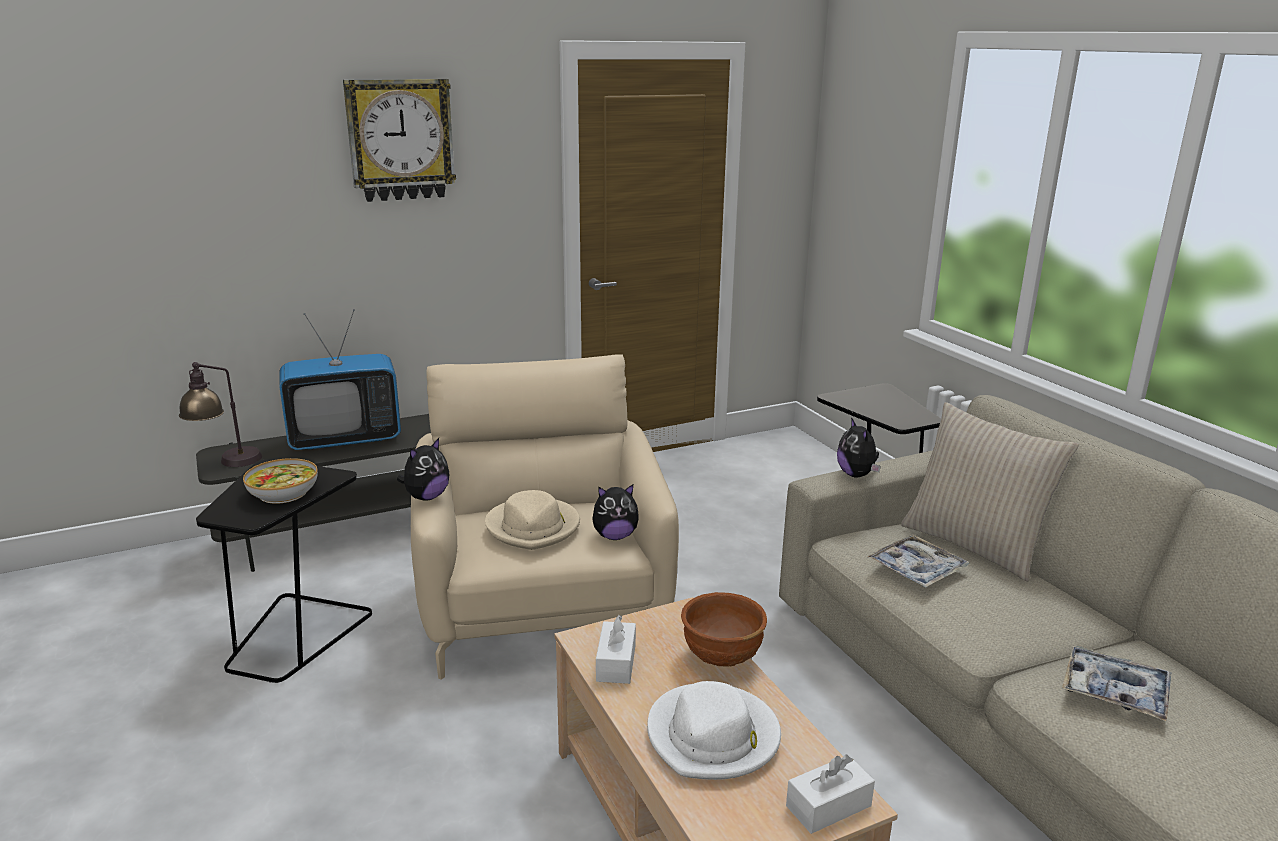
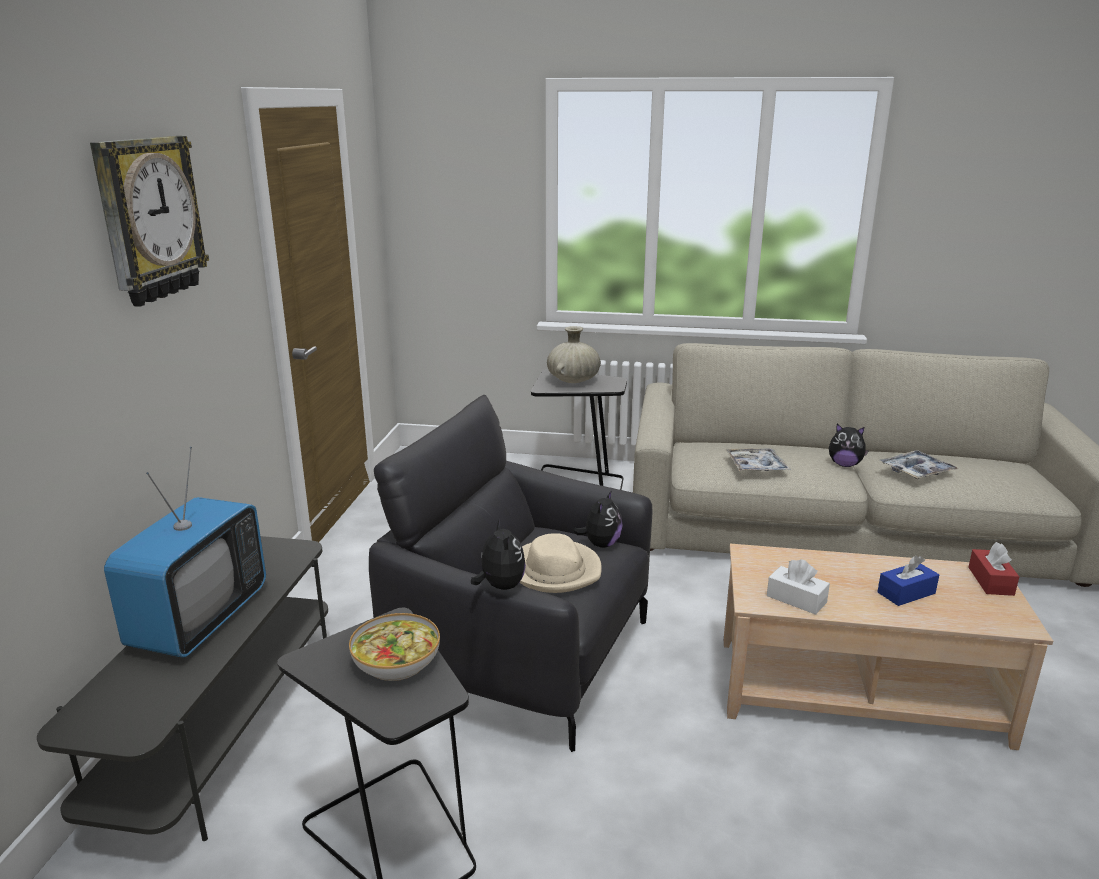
camera: 55 degrees left, 0 degrees up
table lamp [179,362,262,467] -> none
beige armchair [411,354,679,680] -> black armchair [369,395,652,752]
white hat [647,681,781,780] -> blue tissue box [877,555,939,606]
brown bowl [681,592,767,666] -> none
white tissue box [786,755,875,834] -> red tissue box [968,542,1019,596]
plush toy [837,417,881,477] -> plush toy moved to [829,424,869,467]
beige pillow [901,402,1079,582] -> none
none -> beige vase [547,326,601,383]

